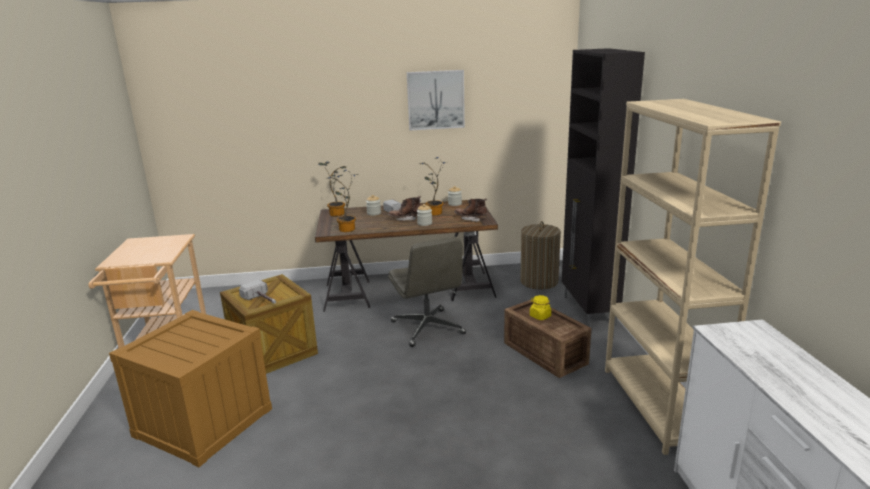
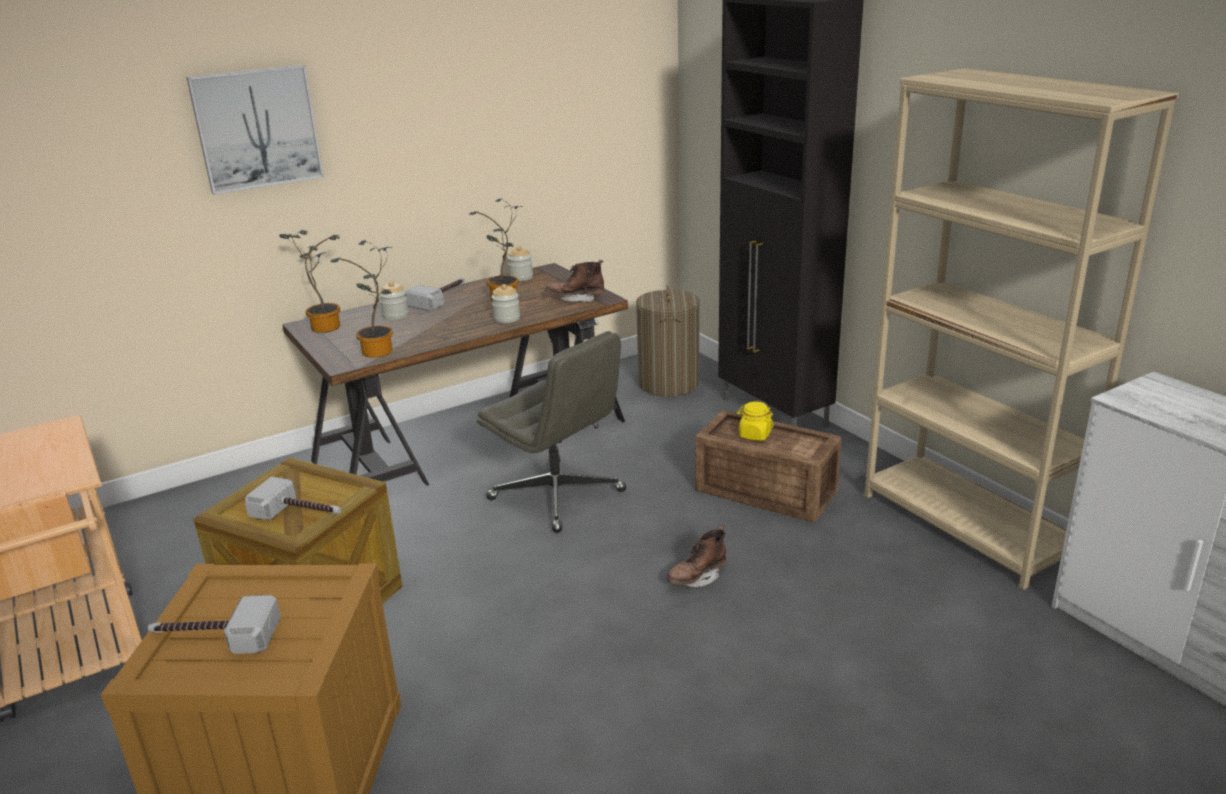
camera: 25 degrees left, 5 degrees up
brown boot [388,196,421,221] -> brown boot moved to [666,525,727,588]
picture [407,70,465,130] -> picture moved to [186,65,324,195]
none -> hammer [148,595,281,654]

